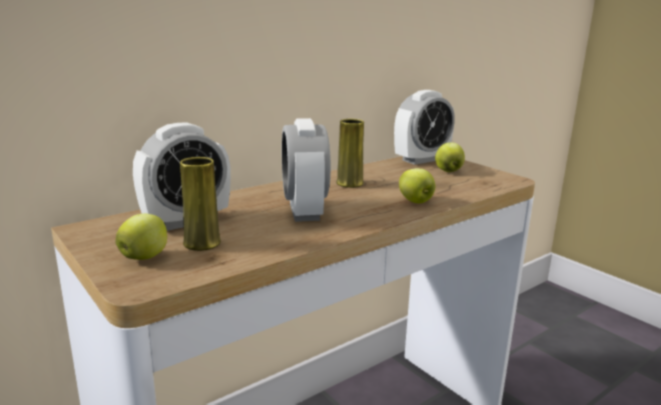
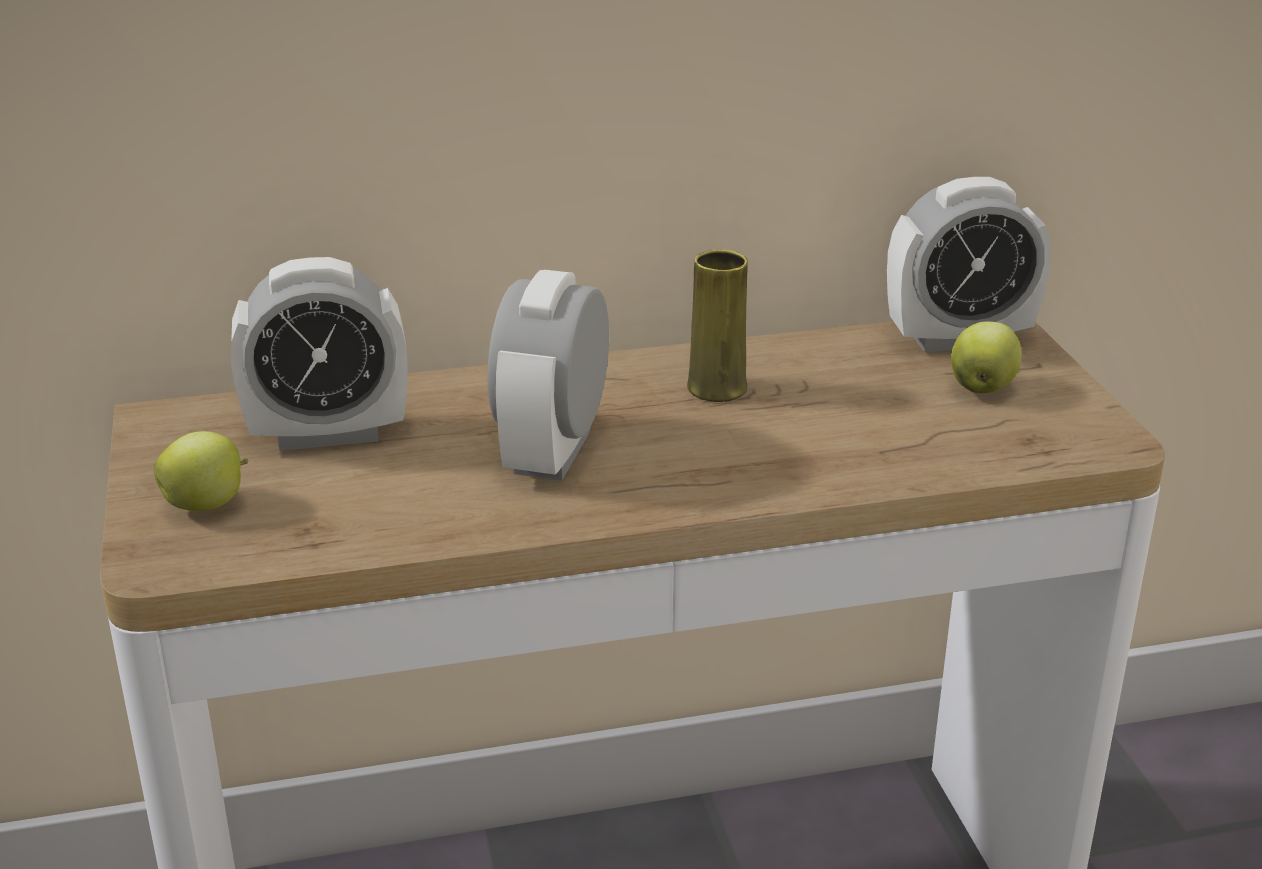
camera: 25 degrees right, 10 degrees up
yellow vase [180,157,221,251] -> none
apple [399,168,435,203] -> none

